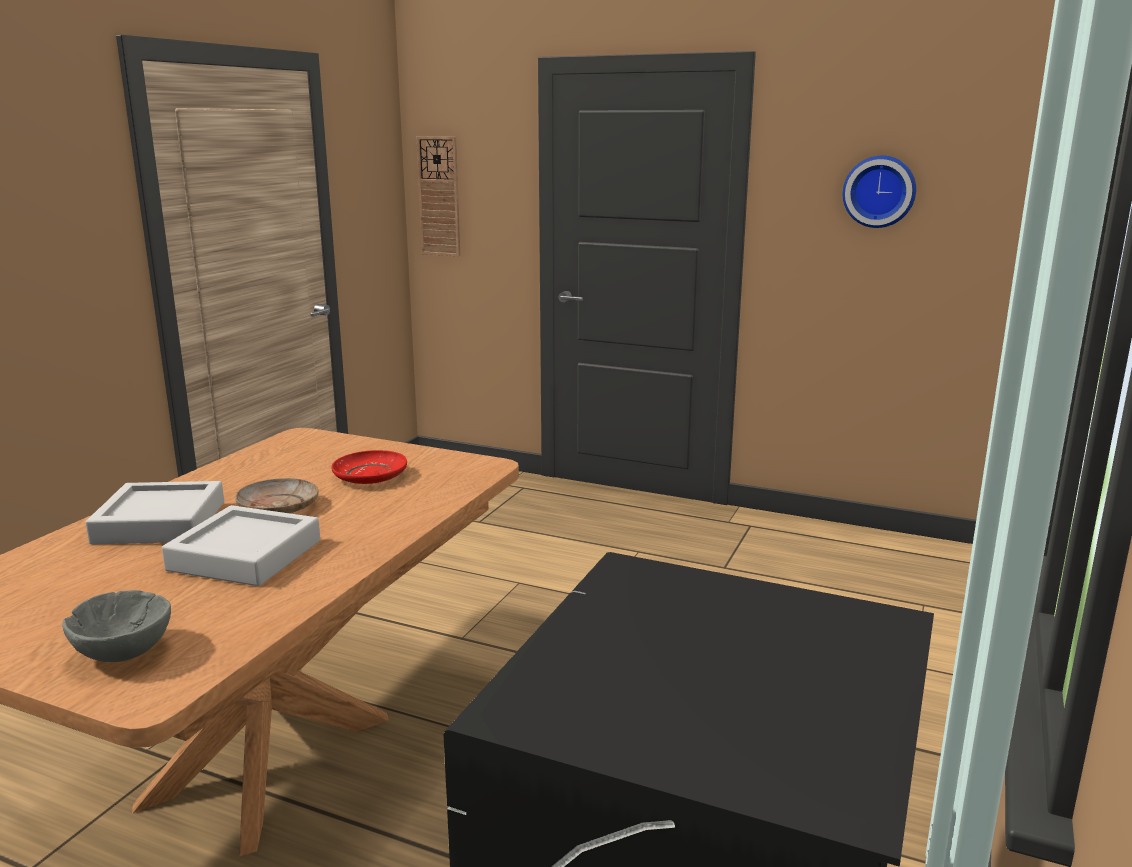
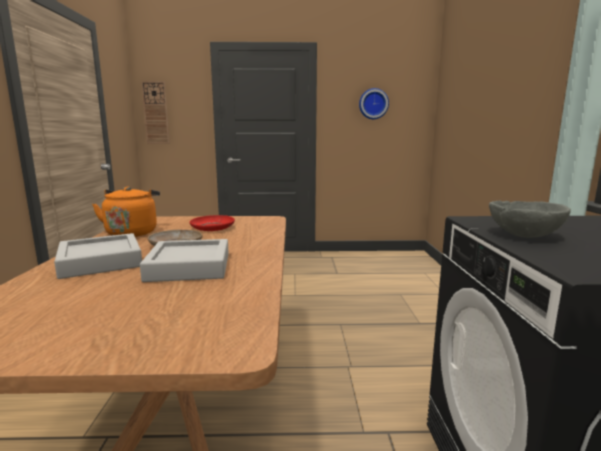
camera: 25 degrees left, 5 degrees down
grey bowl [62,590,171,662] -> grey bowl moved to [489,201,571,238]
none -> orange kettle [92,186,160,237]

